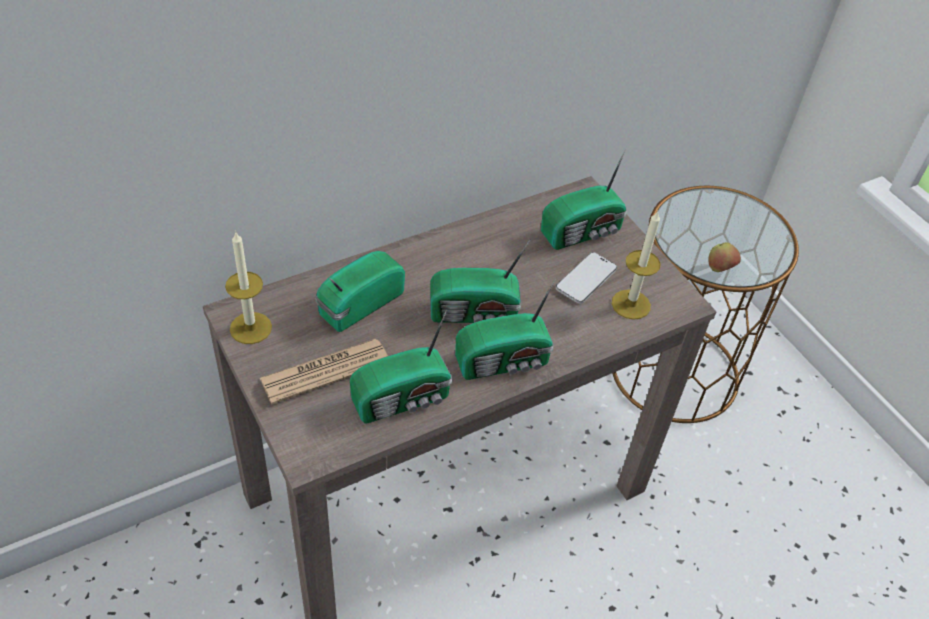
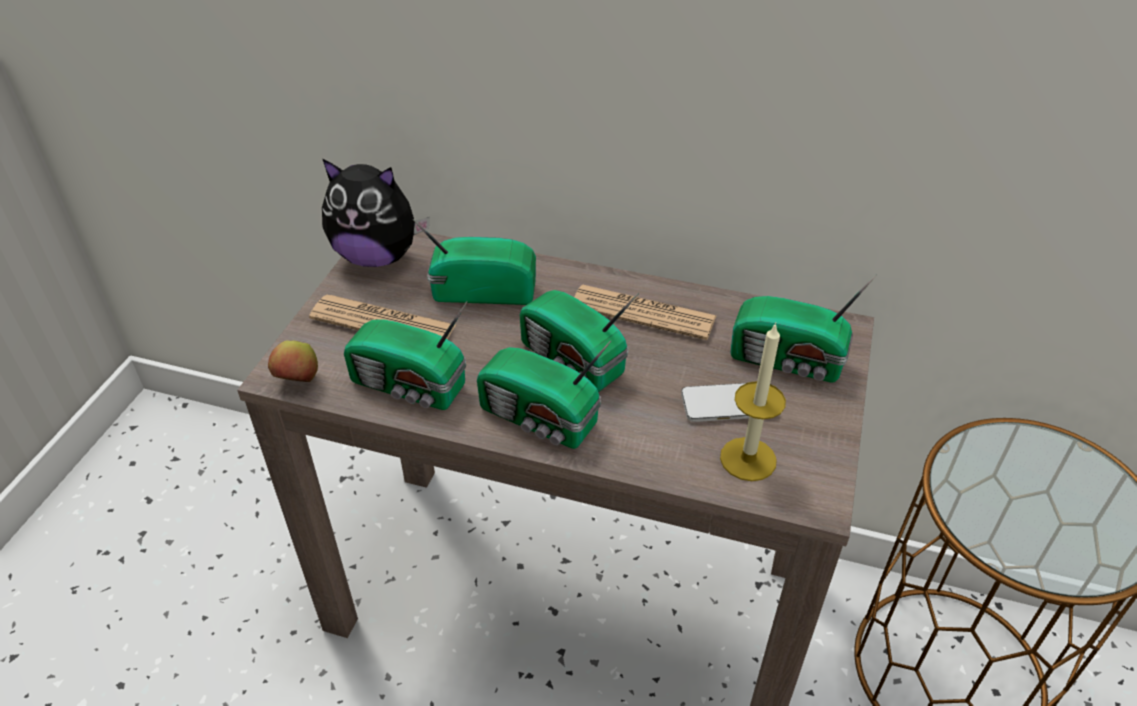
camera: 50 degrees right, 5 degrees down
candle [225,232,272,344] -> plush toy [322,159,430,267]
apple [708,242,741,272] -> apple moved to [268,340,318,382]
none -> newspaper [574,284,716,340]

